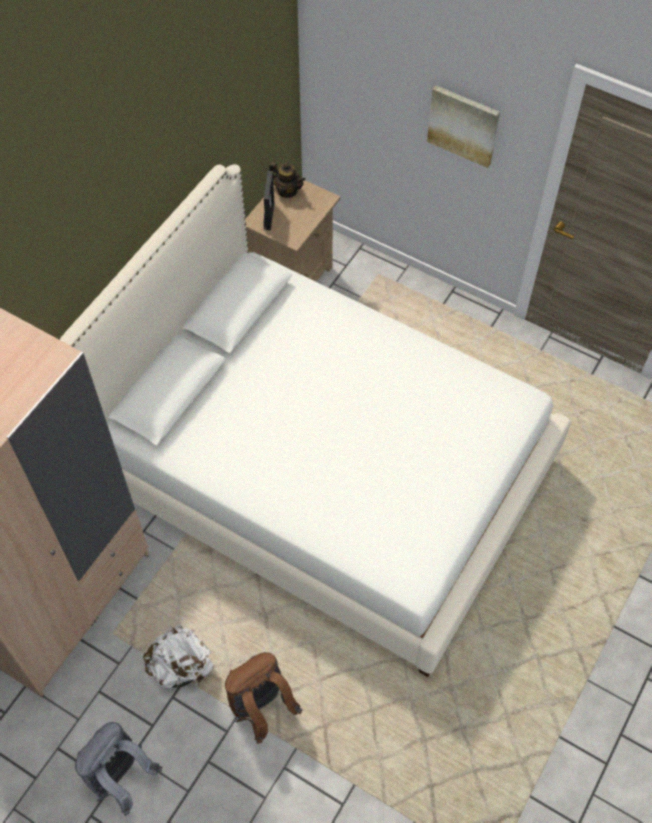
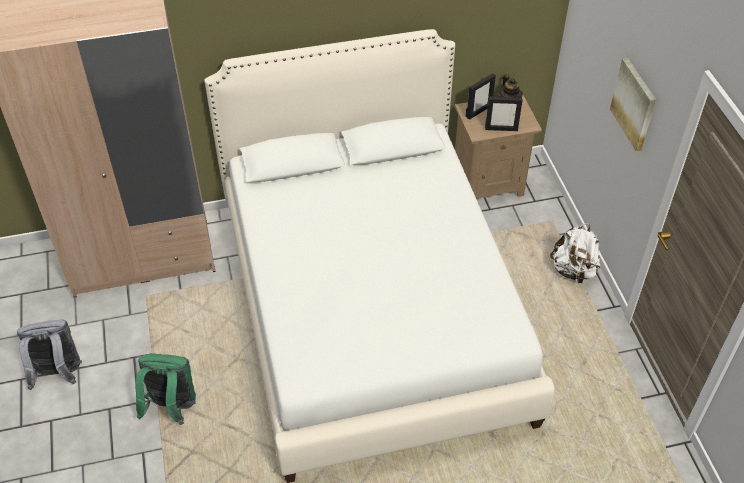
camera: 45 degrees right, 10 degrees down
white backpack [143,625,213,688] -> white backpack moved to [550,223,601,283]
brown backpack [225,652,302,743] -> green backpack [135,354,196,425]
none -> picture frame [485,97,523,131]

